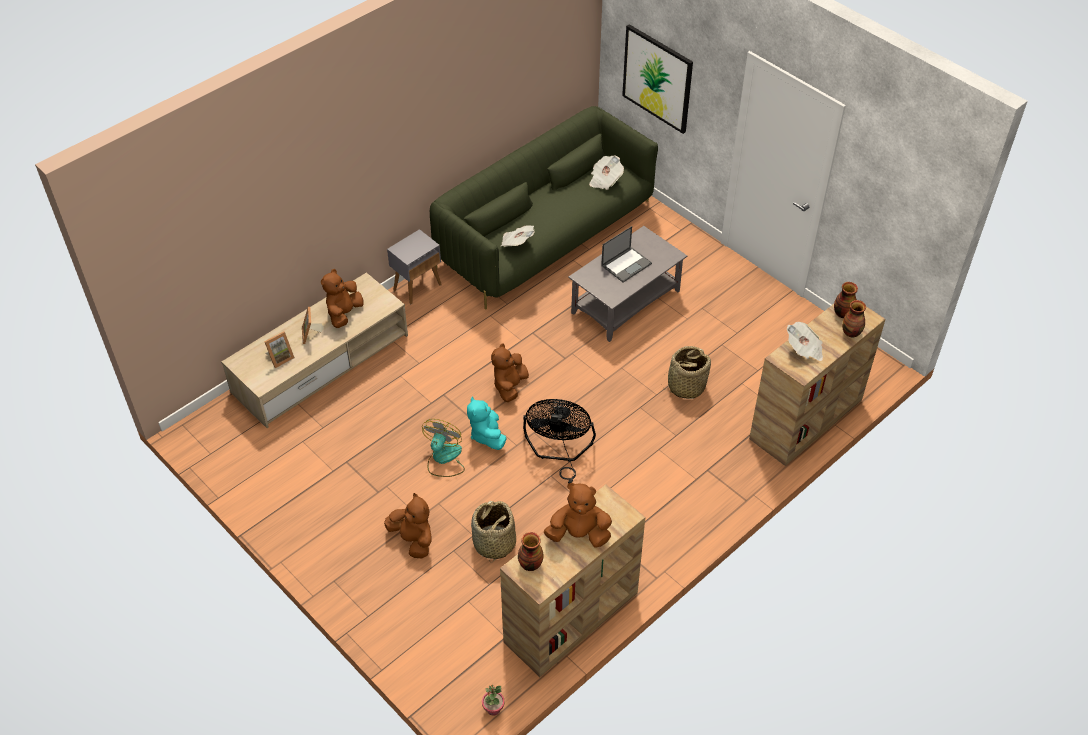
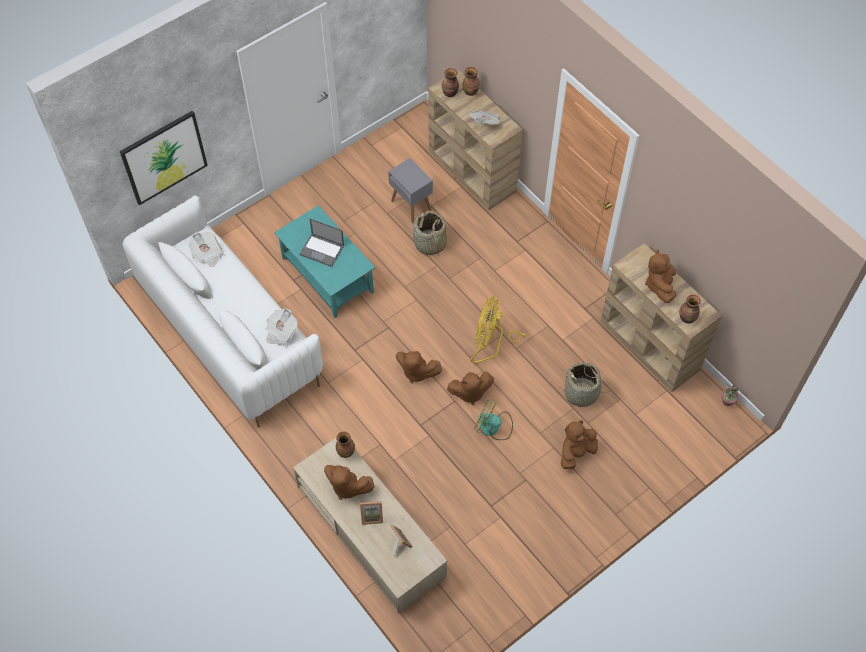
camera: 85 degrees left, 10 degrees up
grey side table [387,229,442,304] -> grey side table moved to [388,158,433,223]
green sofa [430,106,658,310] -> white sofa [123,196,323,428]
turquoise plush toy [467,396,507,450] -> brown plush toy [447,371,494,405]
black fan [523,399,596,483] -> yellow fan [471,296,527,364]
grey coffee table [568,226,687,342] -> turquoise coffee table [274,205,375,318]
laptop [601,226,652,282] -> laptop turned 150 degrees clockwise [299,219,344,267]
none -> vase [336,431,355,458]

